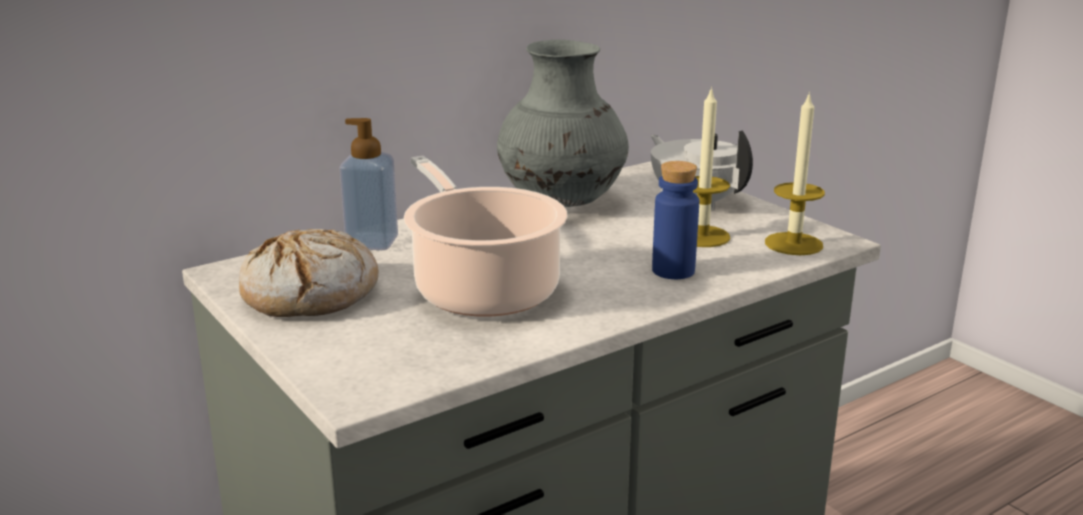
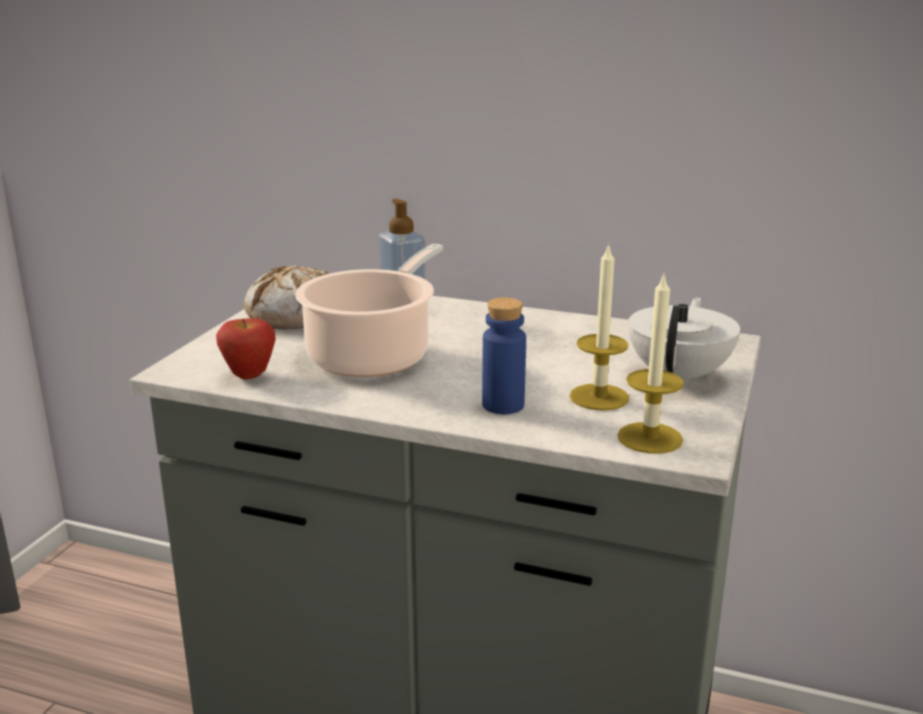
camera: 55 degrees right, 0 degrees up
grey vase [497,40,629,207] -> none
none -> apple [216,318,276,379]

